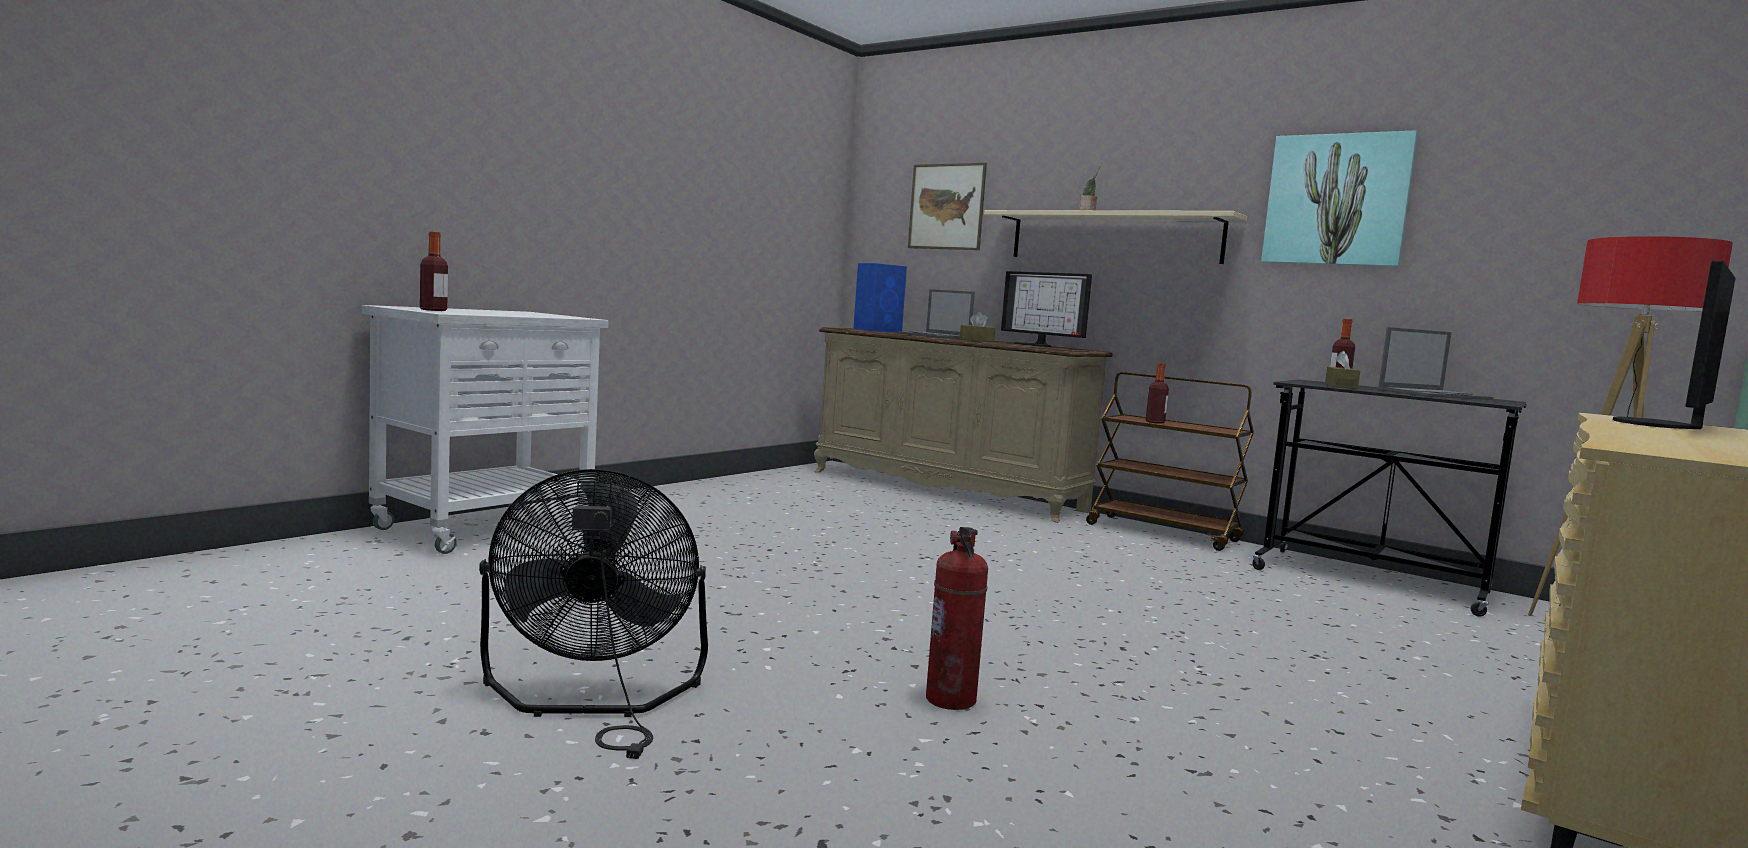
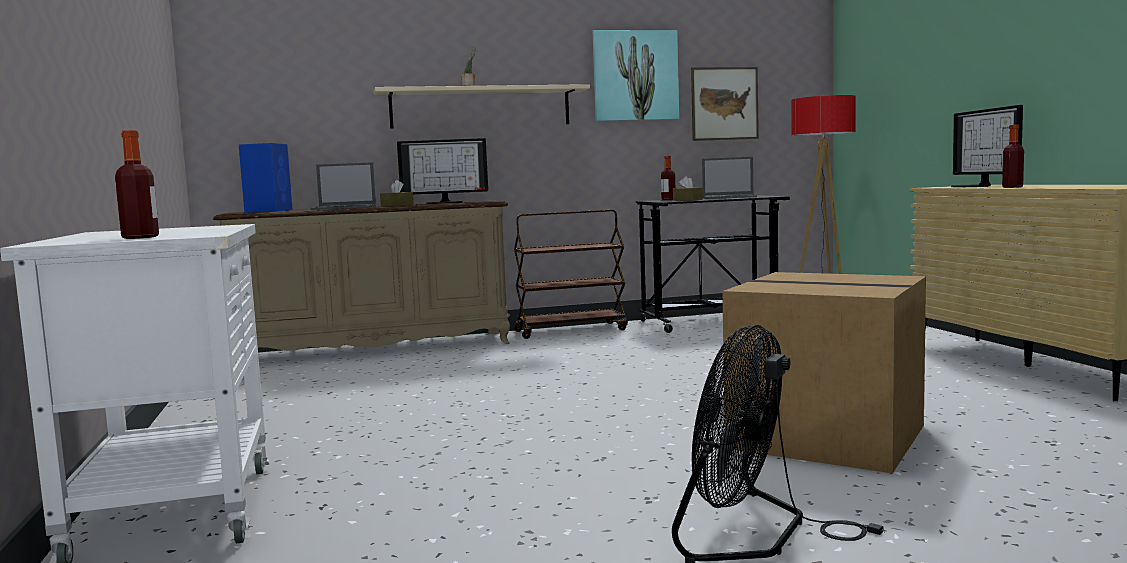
camera: 50 degrees left, 0 degrees up
picture [908,163,987,250] -> picture moved to [691,67,759,141]
fire extinguisher [926,527,988,710] -> cardboard box [722,272,926,473]
bottle [1146,363,1169,424] -> bottle moved to [1002,125,1024,188]
laptop [1378,327,1494,400] -> laptop turned 75 degrees clockwise [702,157,757,199]

